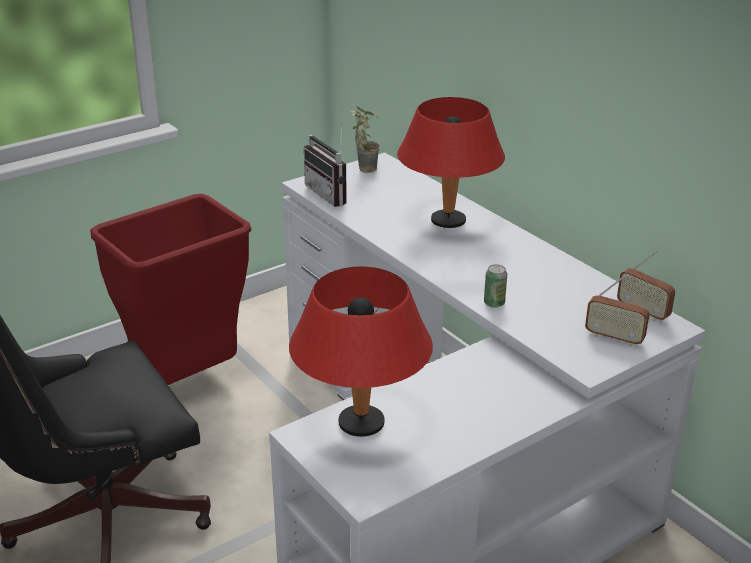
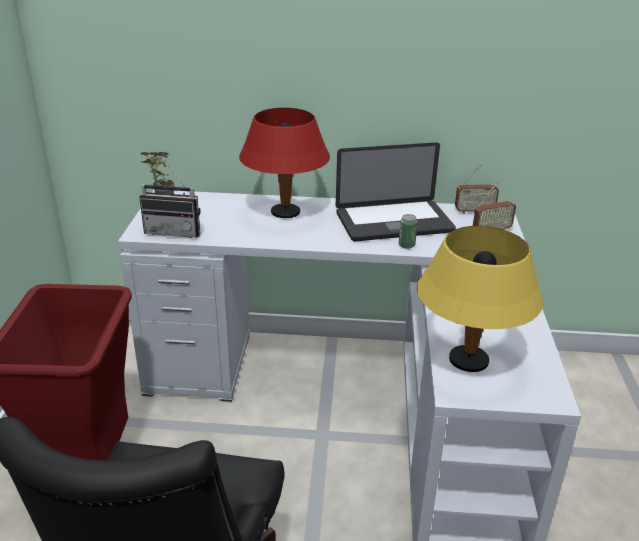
camera: 50 degrees left, 0 degrees up
red table lamp [289,267,433,437] -> yellow table lamp [417,226,543,372]
none -> laptop [336,142,456,241]

